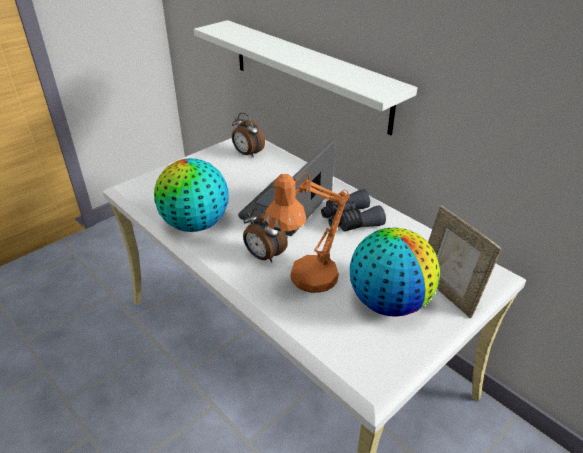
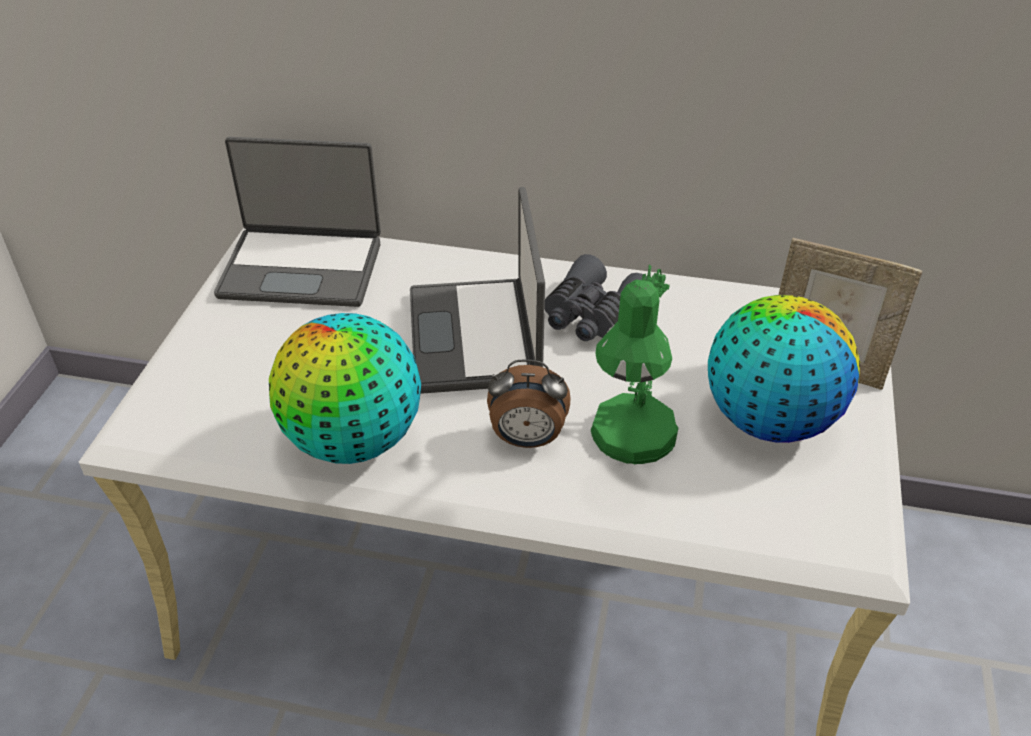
camera: 35 degrees left, 5 degrees up
white shelf [194,20,417,135] -> none
alarm clock [232,113,265,157] -> laptop [214,137,381,307]
orange table lamp [264,172,350,293] -> green table lamp [591,265,678,464]

